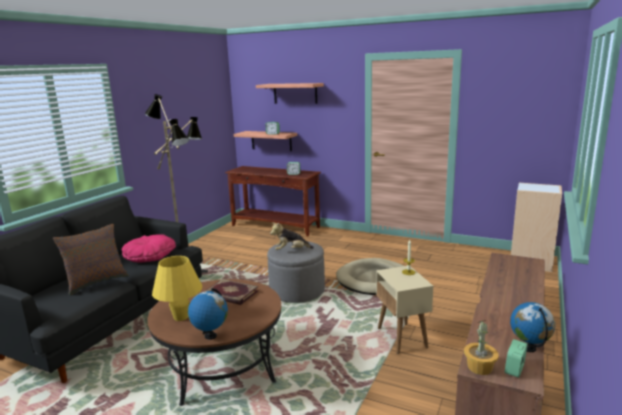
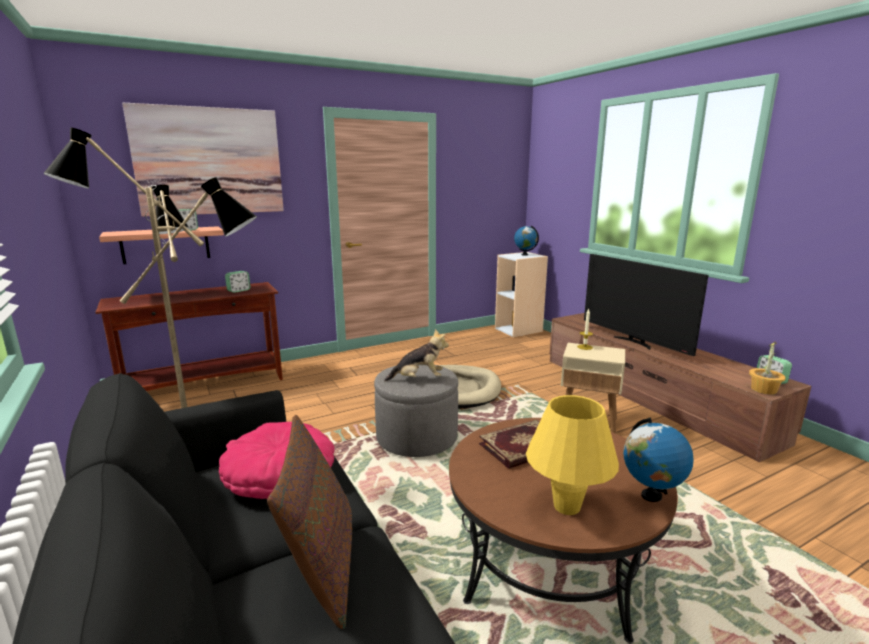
camera: 55 degrees left, 0 degrees up
shelf [256,83,324,104] -> picture [122,103,284,217]
plush toy [270,222,314,250] -> plush toy turned 120 degrees counterclockwise [384,329,449,381]
globe [510,302,555,352] -> globe moved to [514,226,539,256]
none -> television [584,254,708,356]

